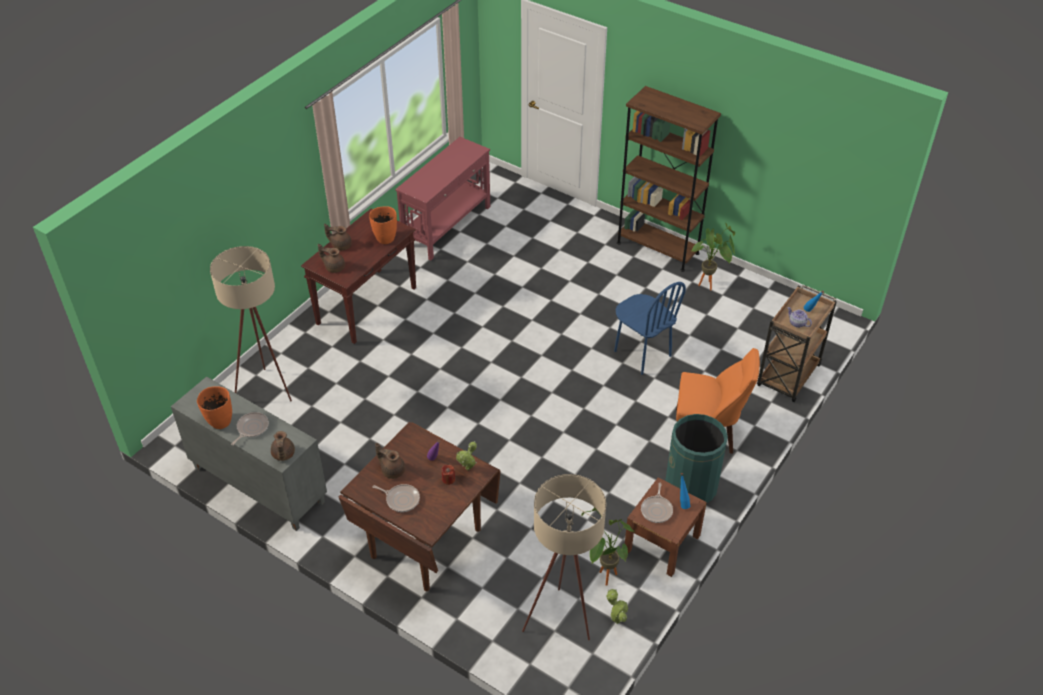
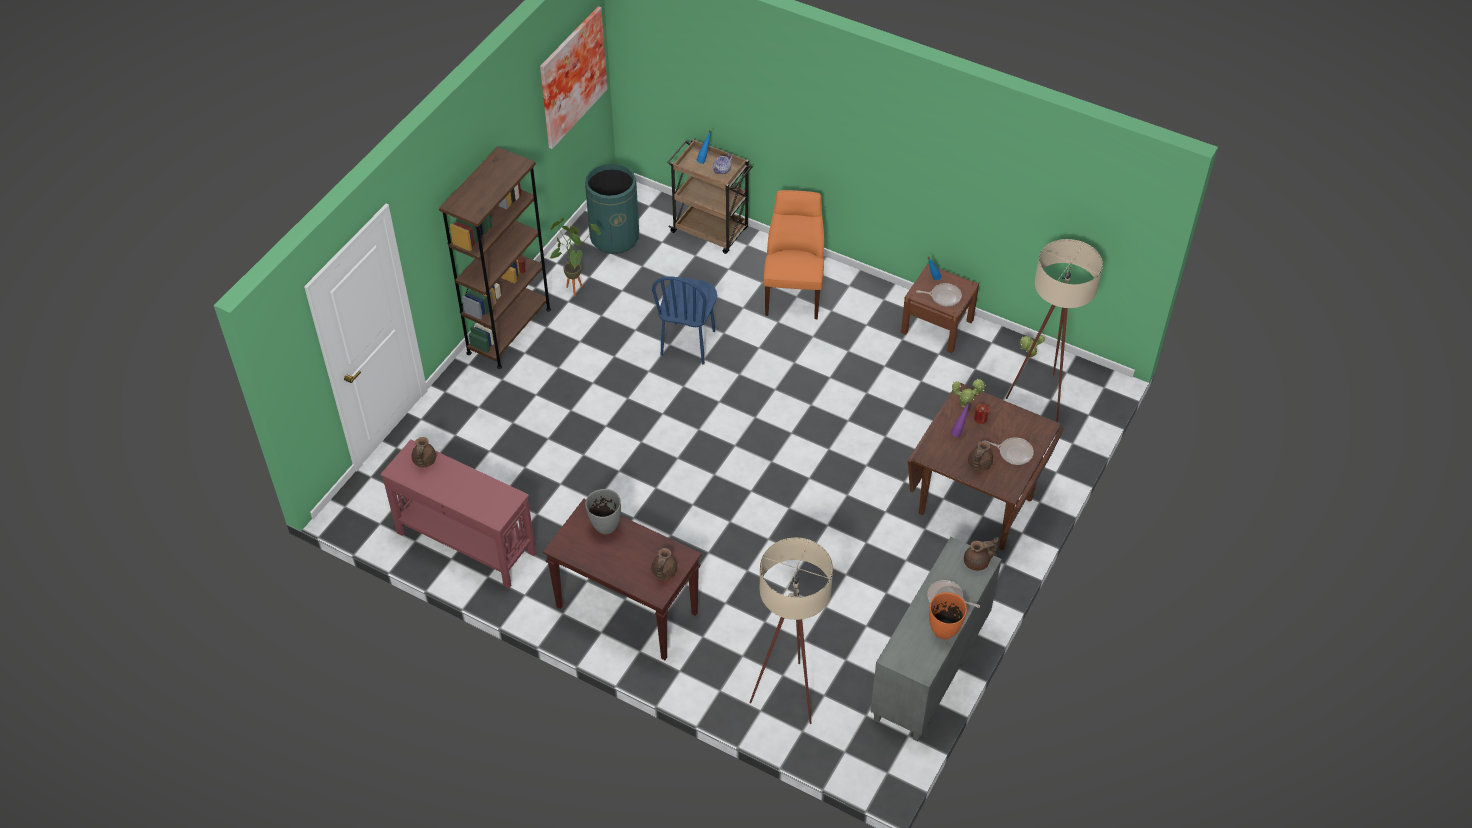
camera: 95 degrees left, 5 degrees up
brown teapot [324,224,352,250] -> brown teapot moved to [411,437,436,467]
orange vase [369,206,397,244] -> grey vase [585,489,621,534]
frying pan [373,484,420,512] -> frying pan turned 90 degrees clockwise [986,437,1034,465]
potted plant [581,507,634,586] -> none
blue chair [614,282,686,375] -> blue chair turned 150 degrees clockwise [652,277,717,364]
green trash can [665,414,728,503] -> green trash can moved to [585,164,639,254]
none -> picture [540,6,607,149]

